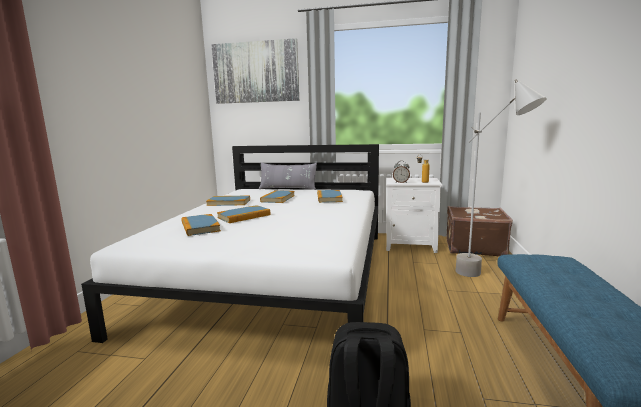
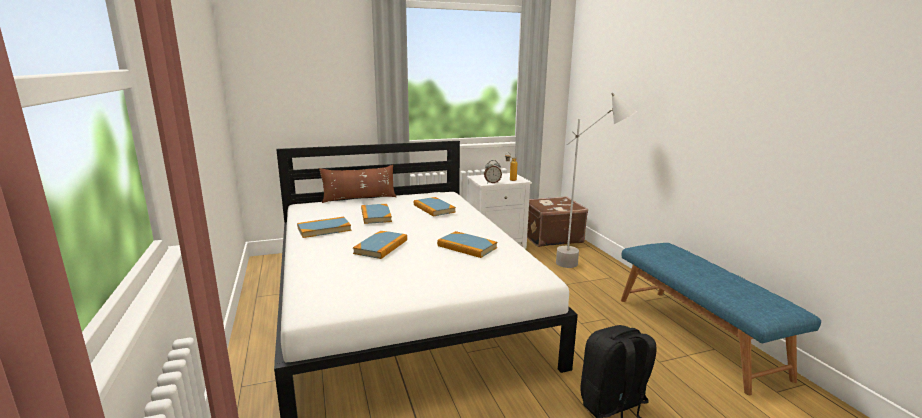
camera: 30 degrees left, 5 degrees up
book [181,214,221,236] -> book moved to [437,231,498,258]
picture [211,38,299,104] -> none
grey pillow [259,162,317,190] -> brown pillow [319,165,396,203]

